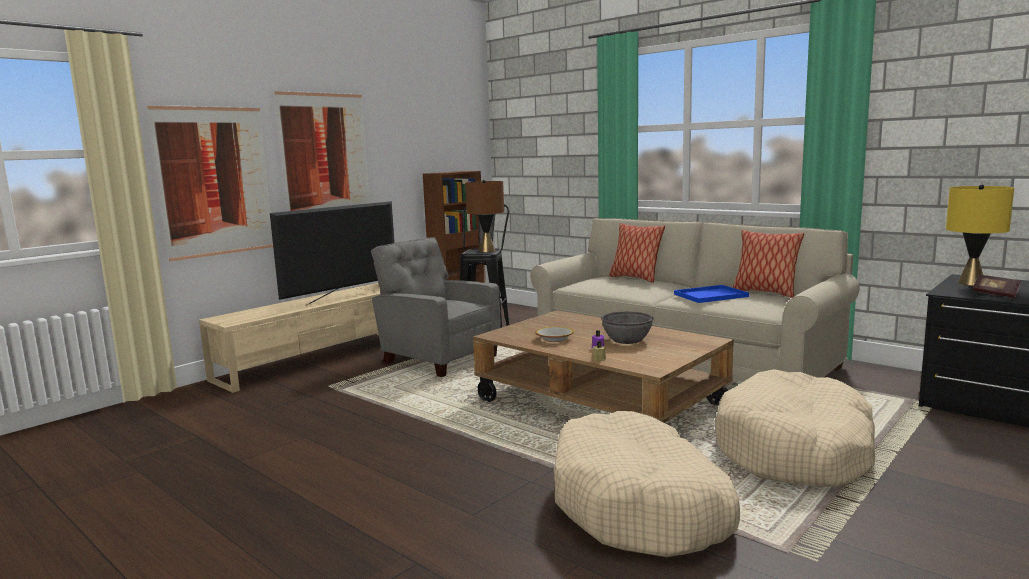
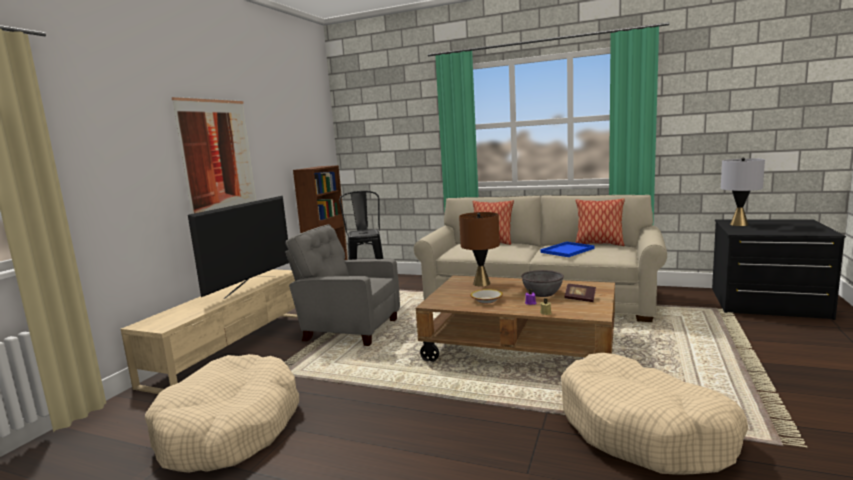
camera: 20 degrees left, 0 degrees up
picture [147,105,273,261] -> none
brown table lamp [465,180,504,252] -> brown table lamp moved to [459,212,500,287]
beige dog bed [714,369,875,487] -> beige dog bed moved to [145,354,299,473]
yellow table lamp [946,184,1014,286] -> grey table lamp [721,158,765,226]
book [972,275,1021,298] -> book moved to [564,284,596,302]

